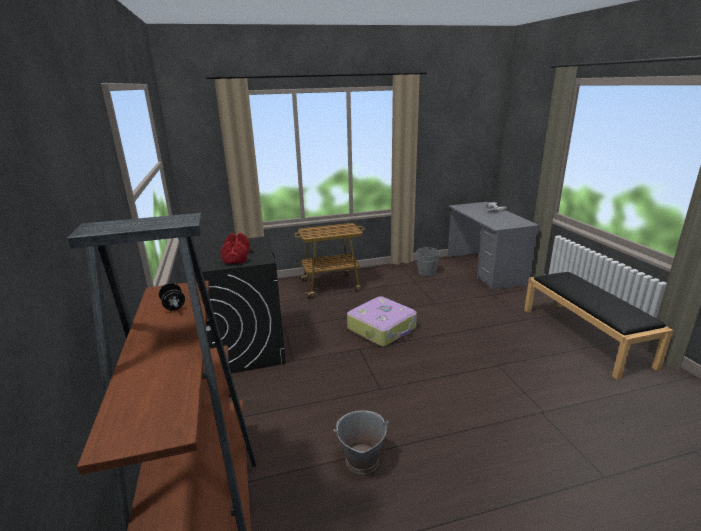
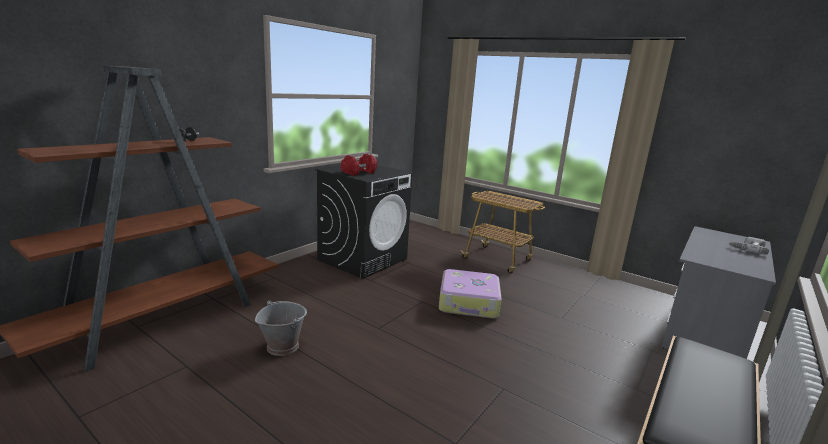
camera: 50 degrees right, 5 degrees down
grey bucket [416,247,440,276] -> none

